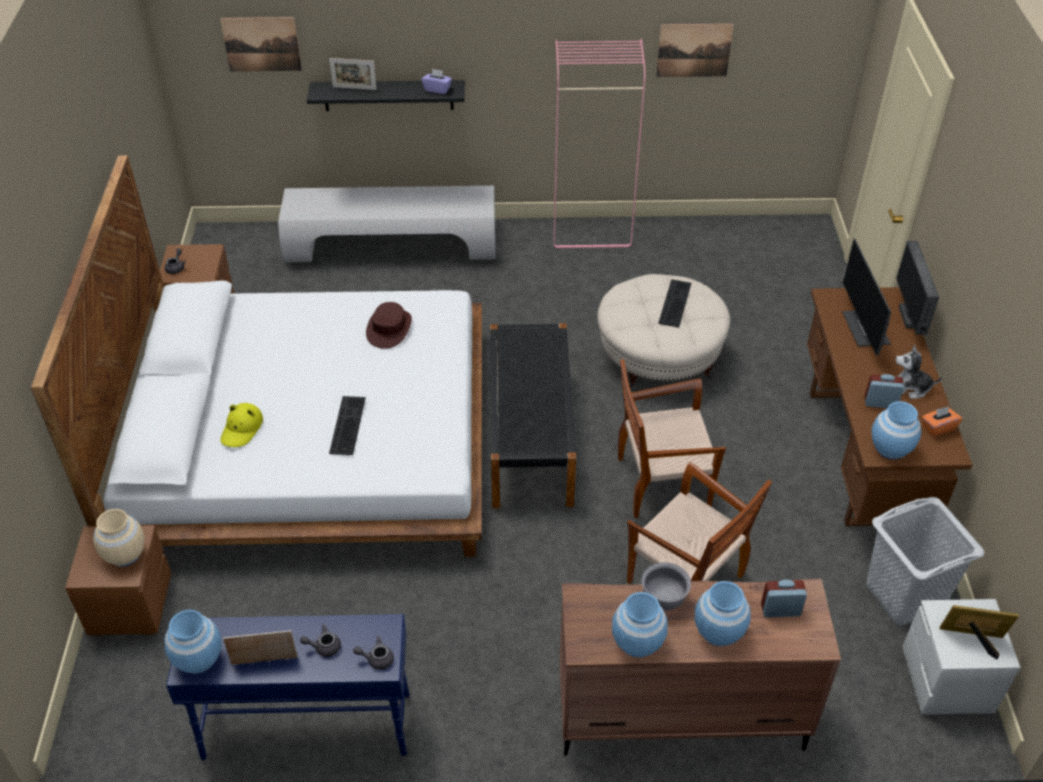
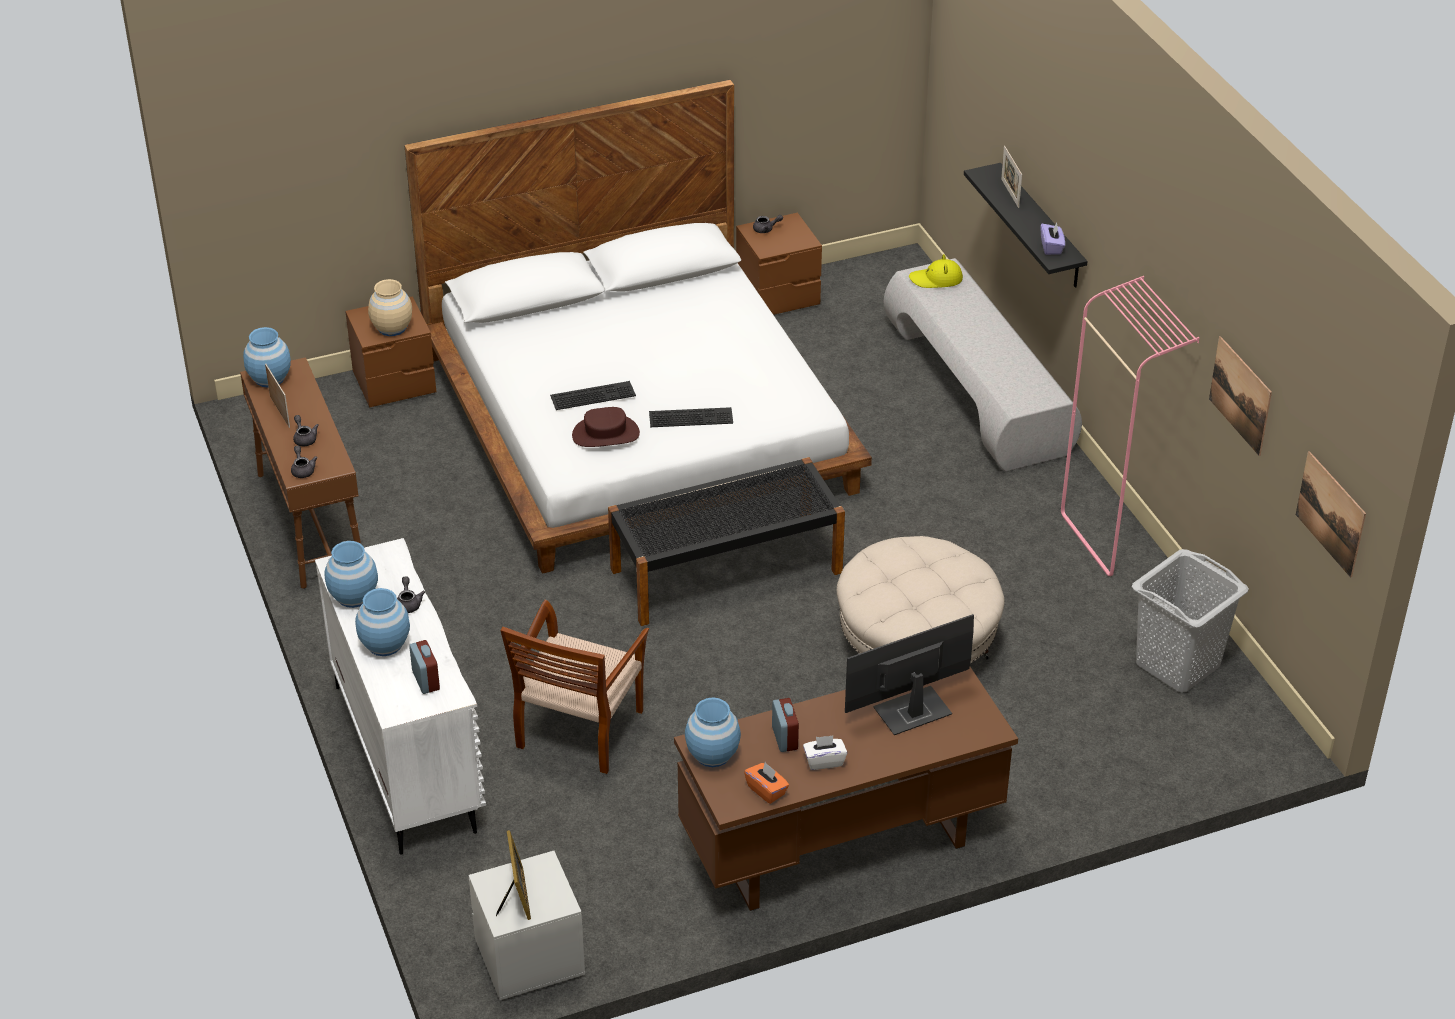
camera: 70 degrees right, 5 degrees down
blue console table [166,614,410,760] -> brown console table [240,357,361,589]
picture [220,17,302,72] -> picture moved to [1296,451,1366,578]
yellow hat [220,403,263,447] -> yellow hat moved to [909,254,963,288]
brown hat [366,302,412,349] -> brown hat moved to [572,407,640,447]
brown dresser [559,579,841,756] -> white dresser [315,538,486,855]
brown armchair [618,359,726,518] -> none
grey bowl [642,563,691,611] -> grey teapot [397,576,425,613]
keyboard [658,279,691,328] -> keyboard moved to [649,407,733,427]
grey laundry basket [867,497,985,626] -> grey laundry basket moved to [1132,549,1249,693]
plush toy [895,345,942,399] -> white tissue box [803,735,847,770]
monitor [896,241,939,335] -> none

